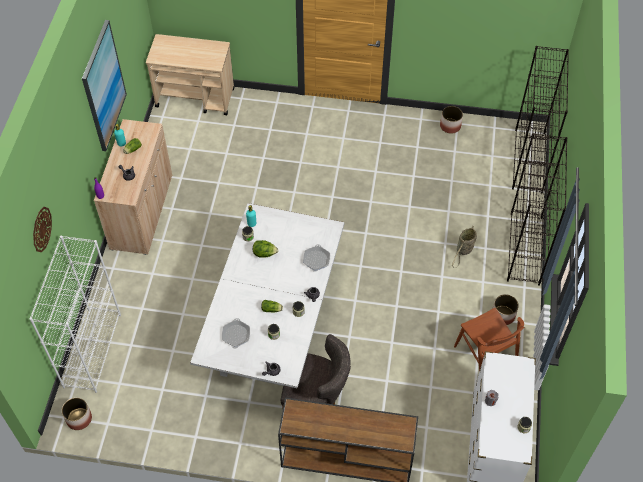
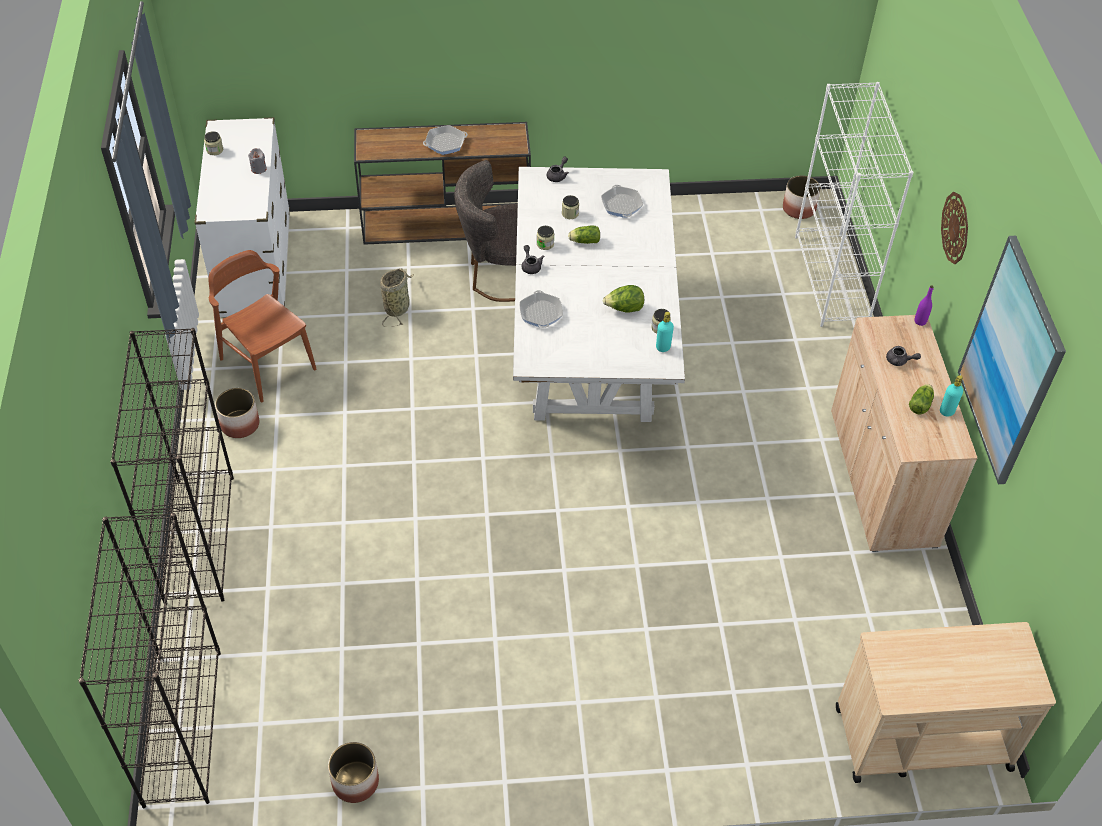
camera: 165 degrees right, 5 degrees down
wall clock [33,207,52,252] -> wall clock moved to [941,192,968,264]
basket [452,226,477,268] -> basket moved to [380,268,414,327]
none -> frying pan [423,125,468,155]

